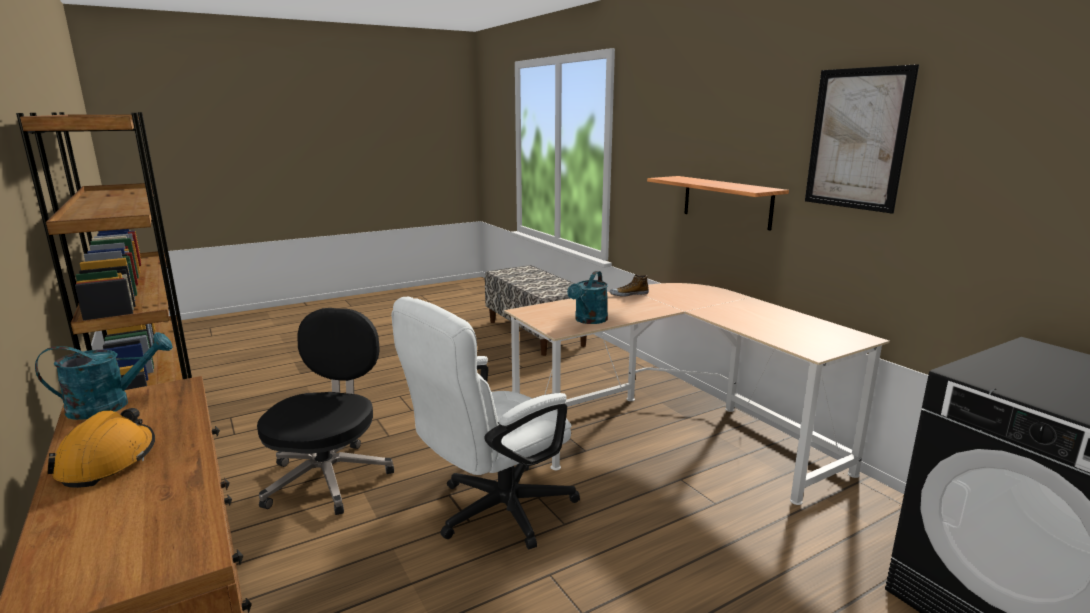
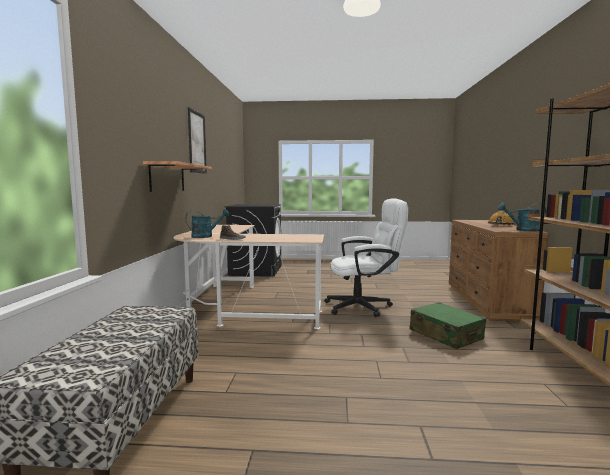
camera: 145 degrees left, 10 degrees down
black office chair [257,308,394,515] -> green suitcase [410,302,486,349]
turquoise watering can [567,271,608,324] -> turquoise watering can moved to [186,209,229,238]

